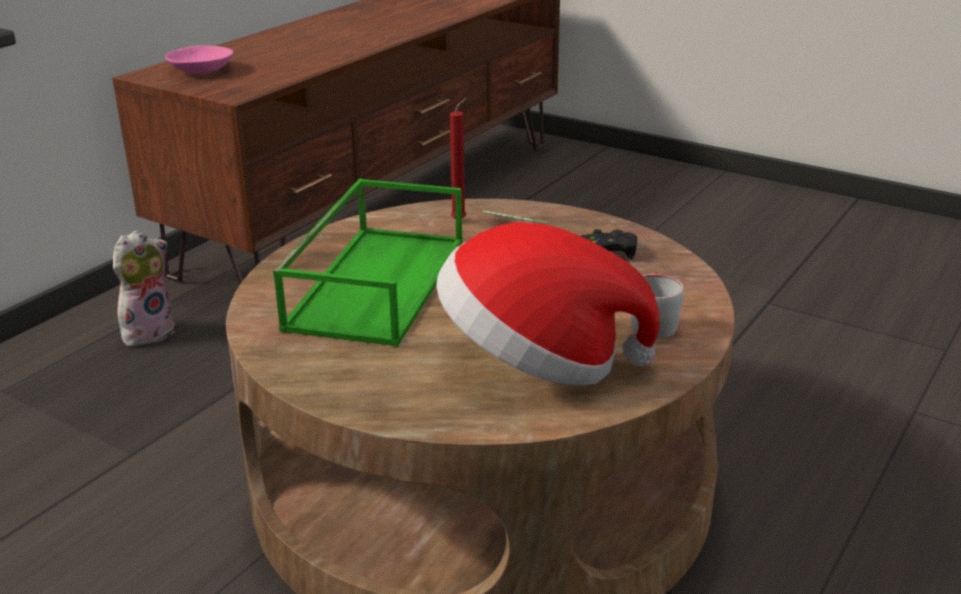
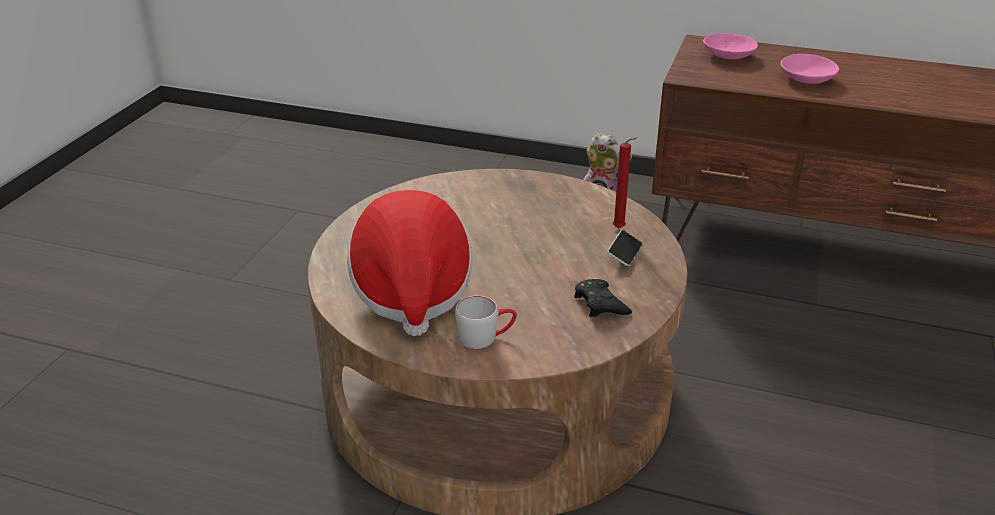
camera: 75 degrees right, 5 degrees up
green tray [273,179,463,347] -> none
none -> pink bowl [780,54,839,84]

